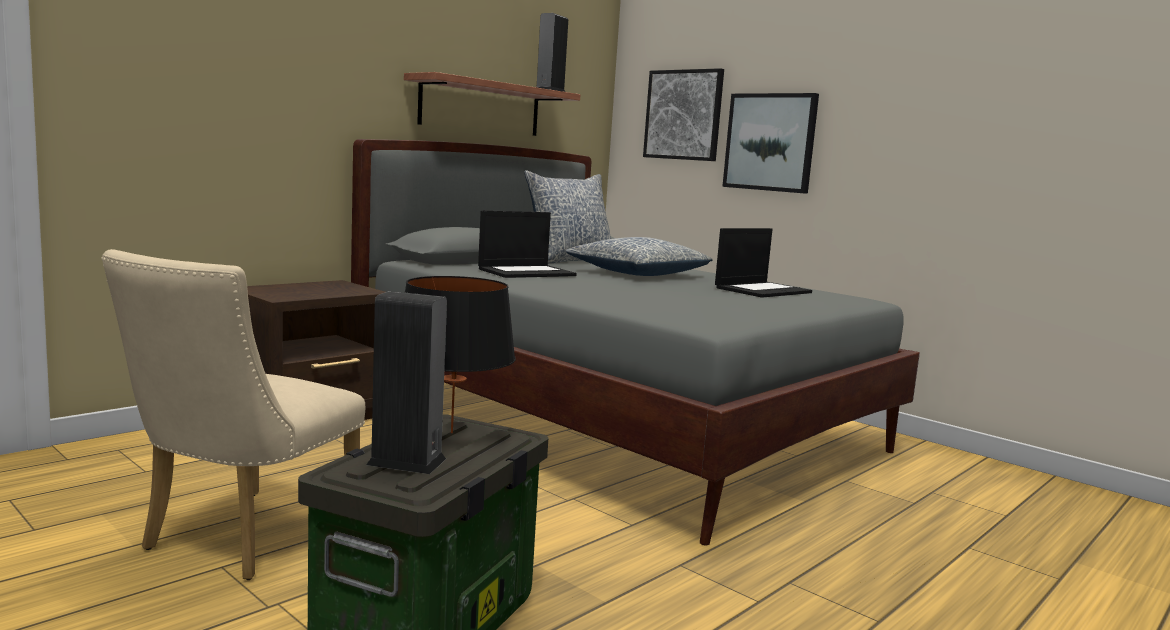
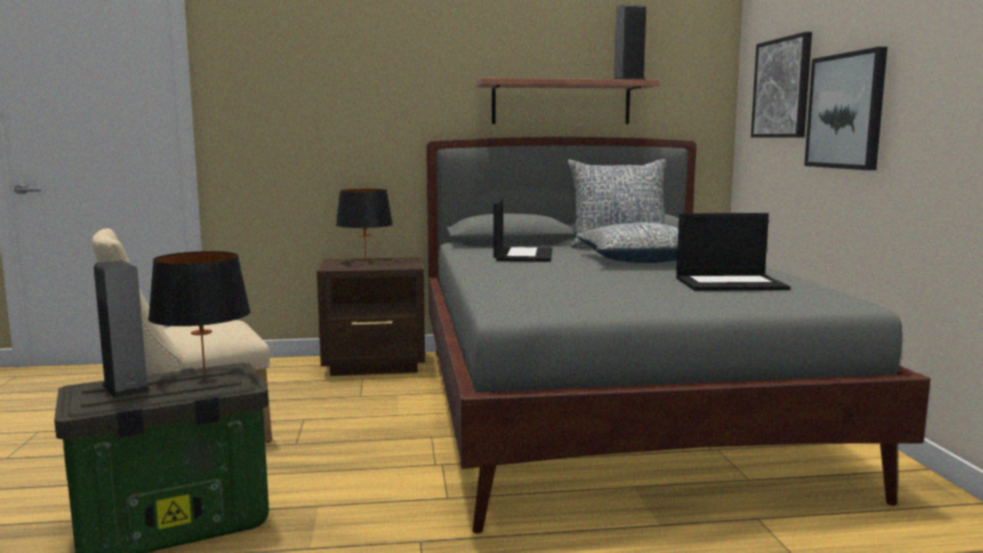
camera: 40 degrees right, 0 degrees up
laptop [478,210,577,278] -> laptop turned 90 degrees counterclockwise [493,197,552,262]
none -> black table lamp [336,189,393,262]

